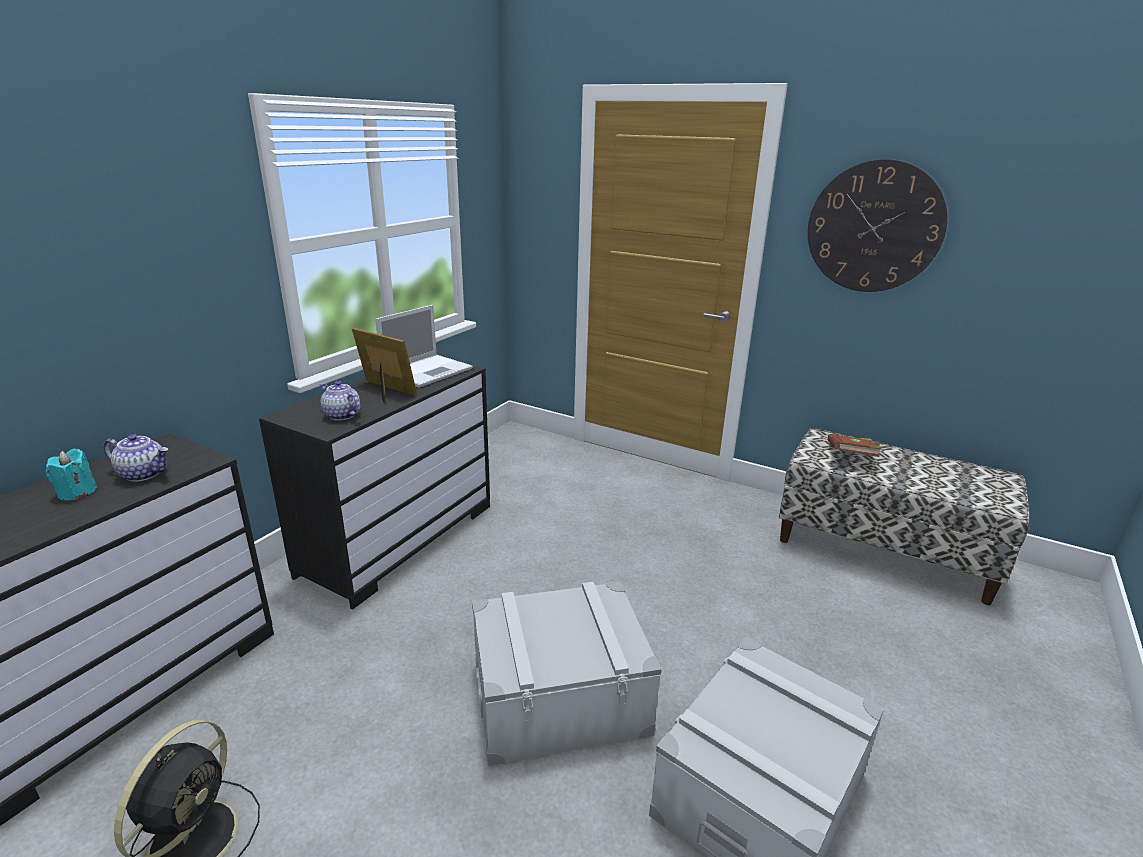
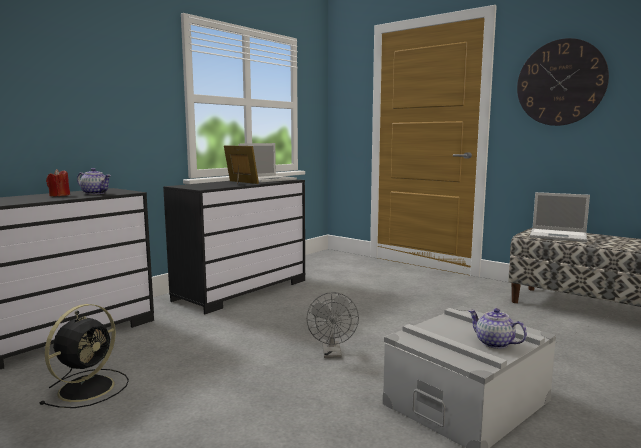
camera: 10 degrees right, 15 degrees down
turquoise candle [46,449,97,500] -> red candle [46,169,70,196]
teapot [320,381,361,421] -> teapot moved to [468,308,527,349]
grey storage box [472,581,662,766] -> grey fan [307,292,359,358]
brown book [828,434,882,457] -> laptop [530,192,590,242]

